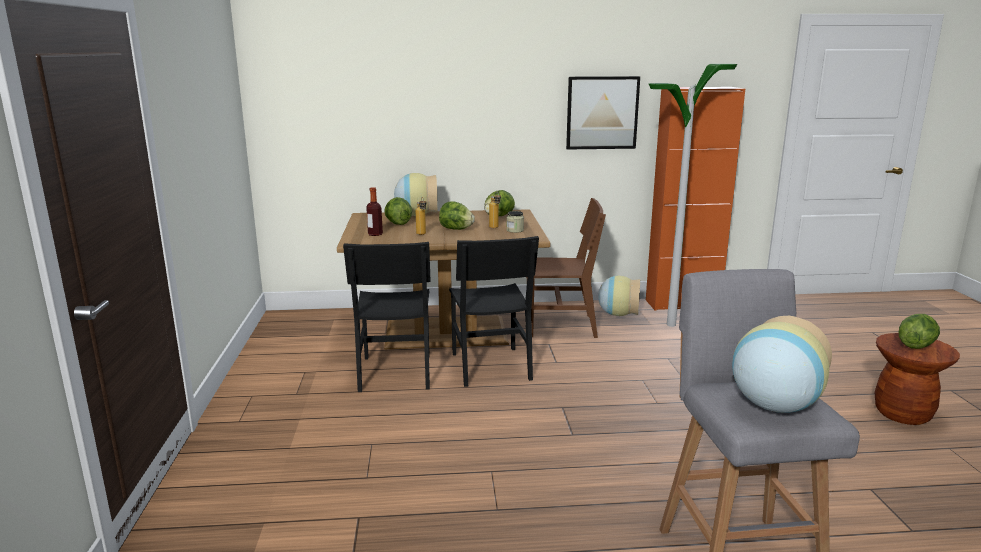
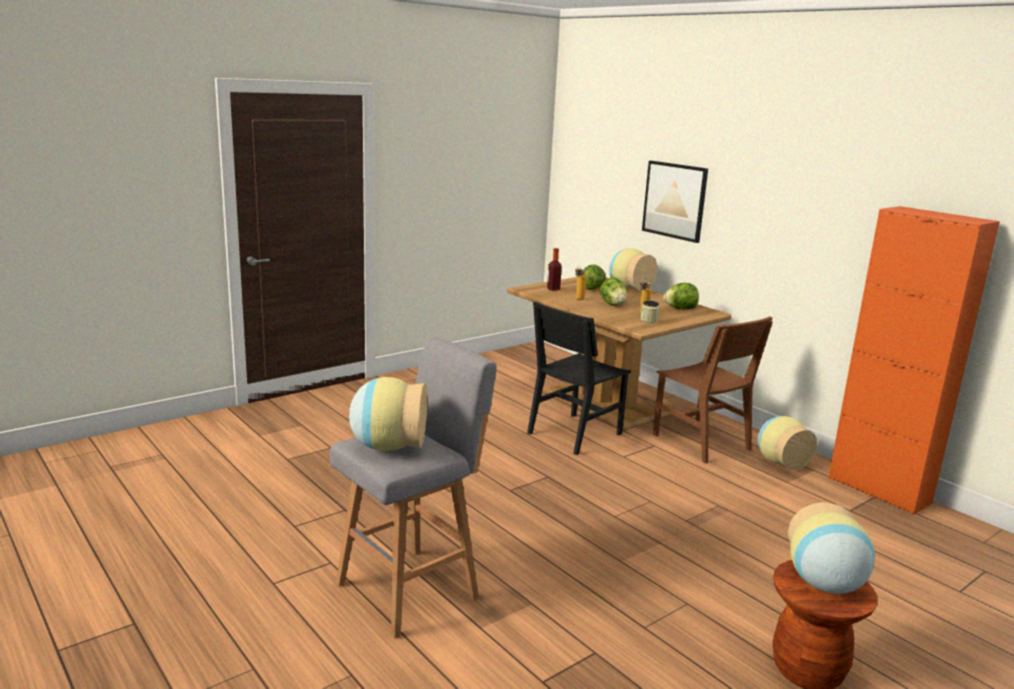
camera: 55 degrees right, 0 degrees up
black chair [343,242,431,392] -> none
picture [566,76,640,150] -> picture moved to [642,161,708,243]
floor lamp [649,64,737,327] -> none
lettuce [898,314,940,349] -> vase [788,502,875,594]

